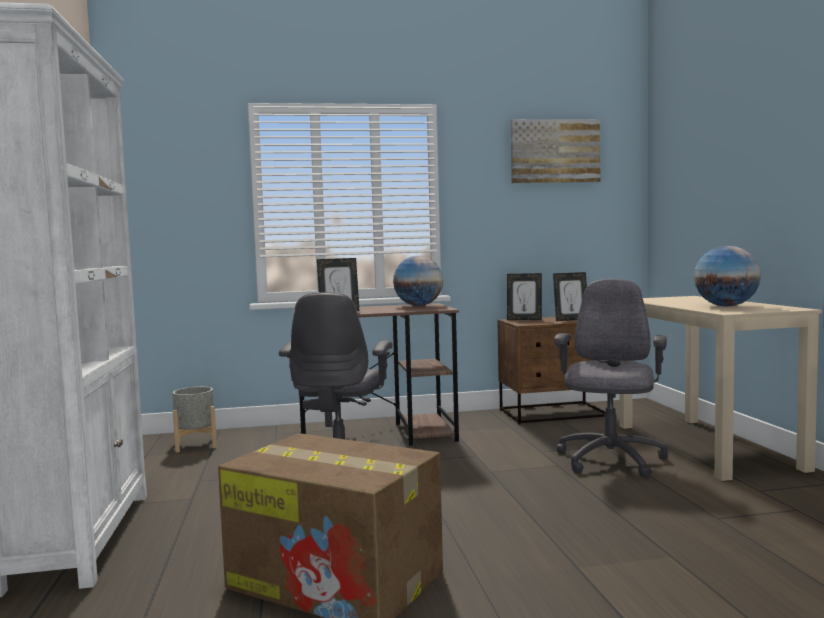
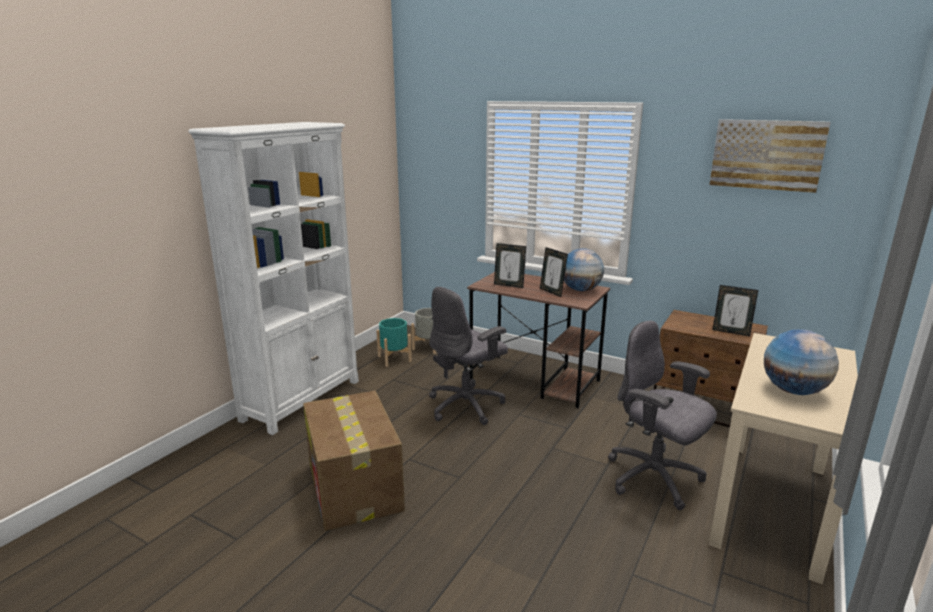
camera: 40 degrees right, 15 degrees up
picture frame [507,273,542,320] -> picture frame moved to [540,247,568,297]
grey office chair [554,279,668,478] -> grey office chair turned 105 degrees counterclockwise [608,321,717,510]
none -> turquoise planter [376,318,412,367]

